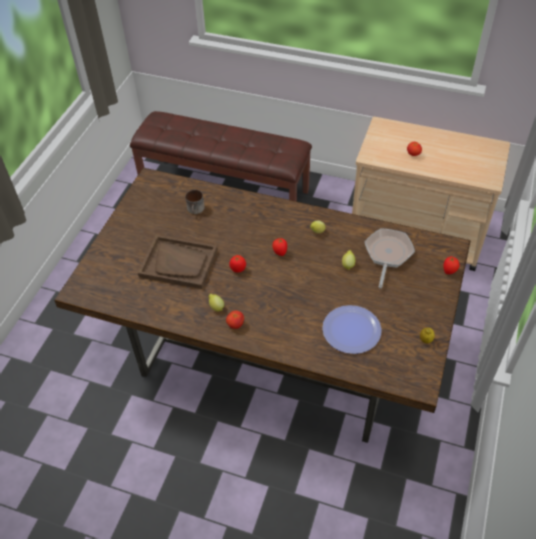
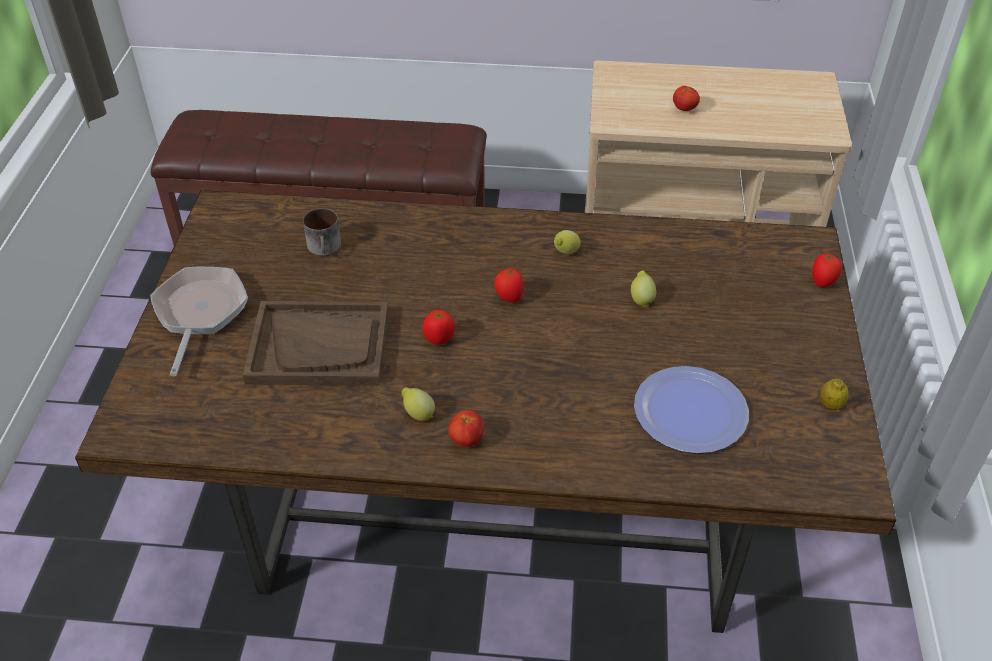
camera: 15 degrees left, 5 degrees down
frying pan [364,228,415,289] -> frying pan moved to [150,267,248,376]

